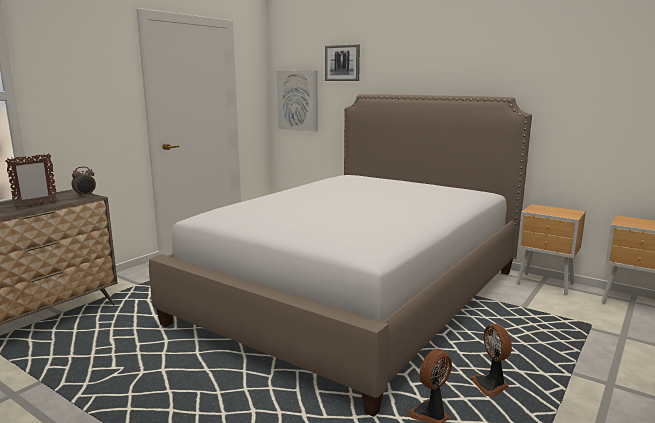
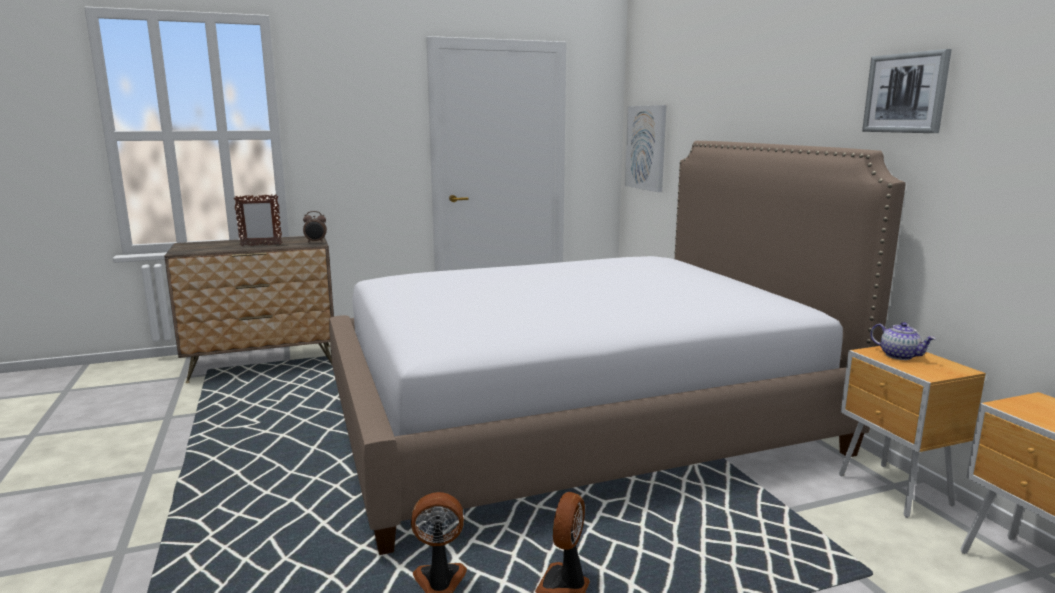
camera: 35 degrees right, 0 degrees up
picture [325,44,360,81] -> picture moved to [862,49,952,133]
none -> teapot [870,322,936,360]

